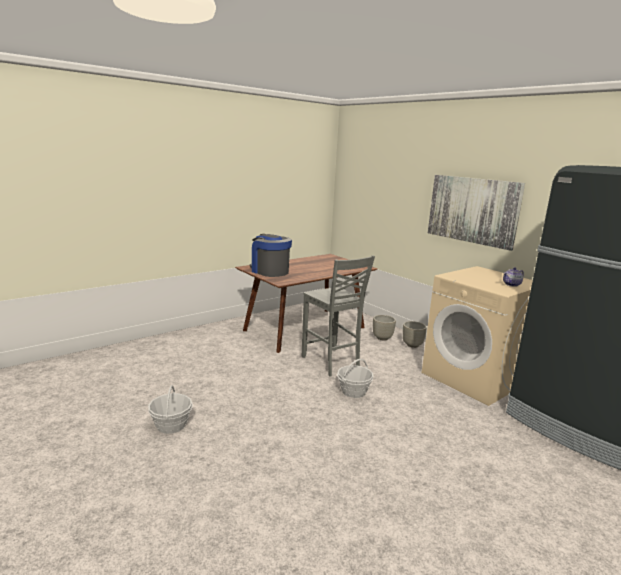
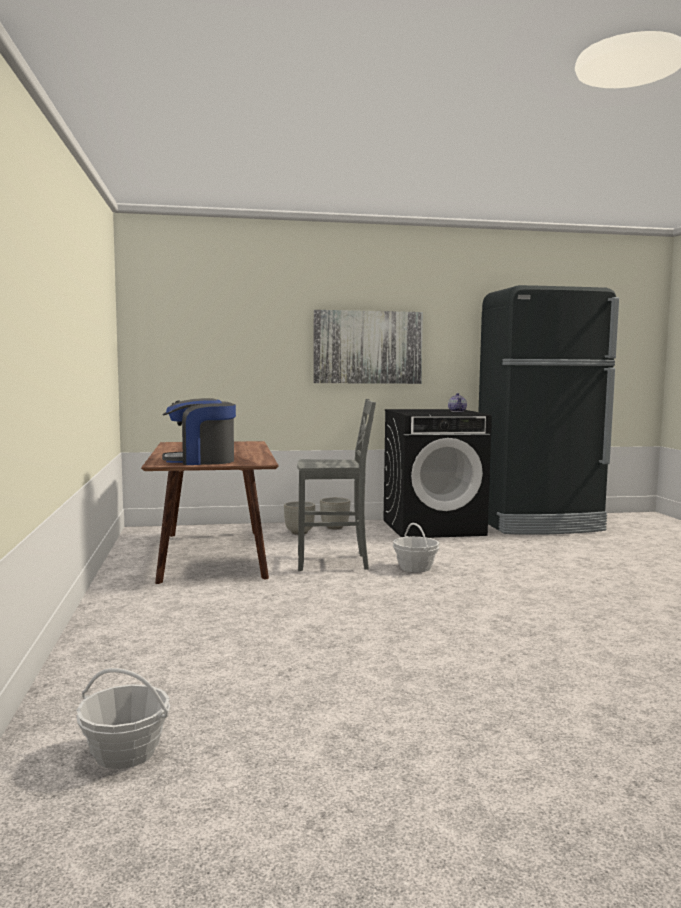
camera: 60 degrees left, 10 degrees down
basket [148,385,193,434] -> basket moved to [76,668,170,769]
beige washing machine [422,266,533,406] -> black washing machine [383,409,492,538]

